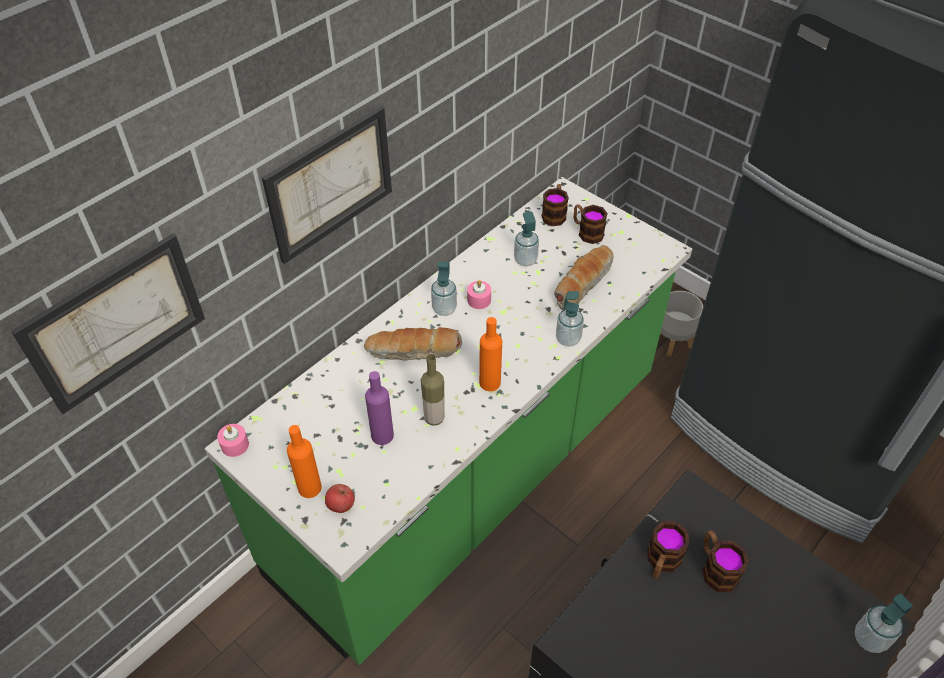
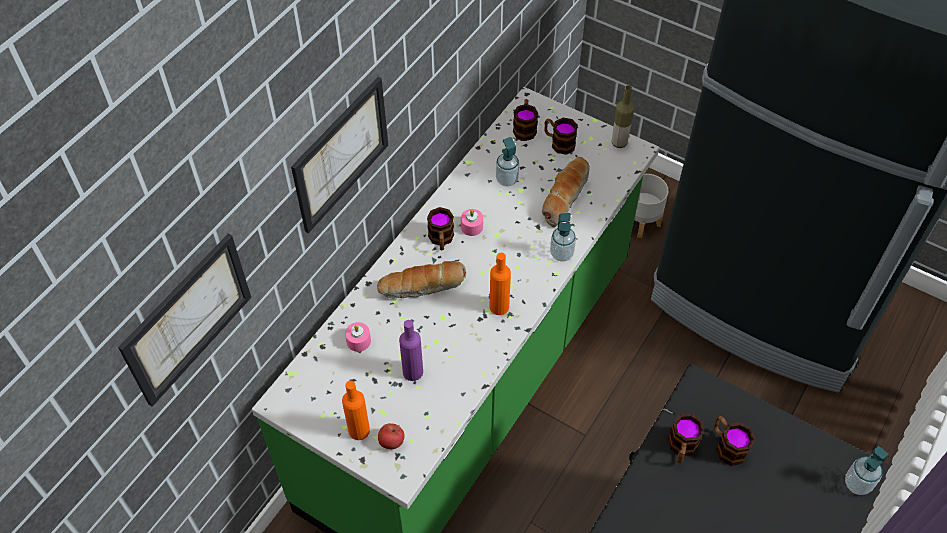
camera: 10 degrees left, 5 degrees up
pink candle [217,424,249,457] -> pink candle moved to [345,322,371,352]
bottle [421,354,445,426] -> bottle moved to [611,85,634,148]
soap dispenser [431,261,457,316] -> mug [427,207,454,250]

